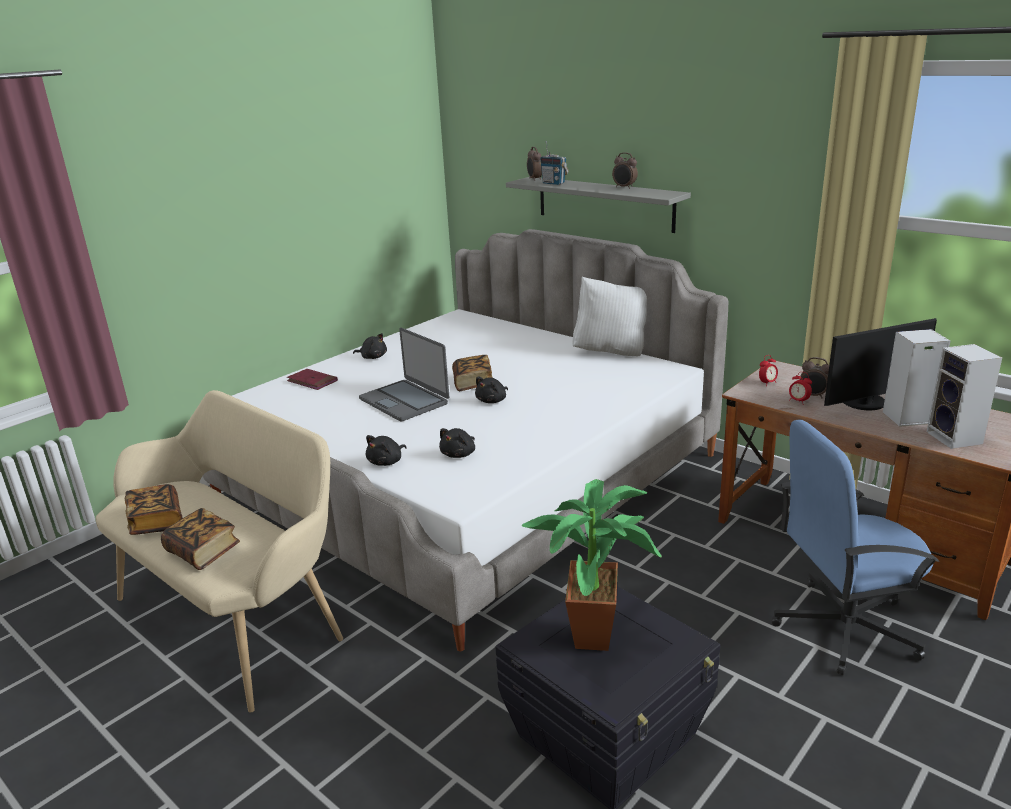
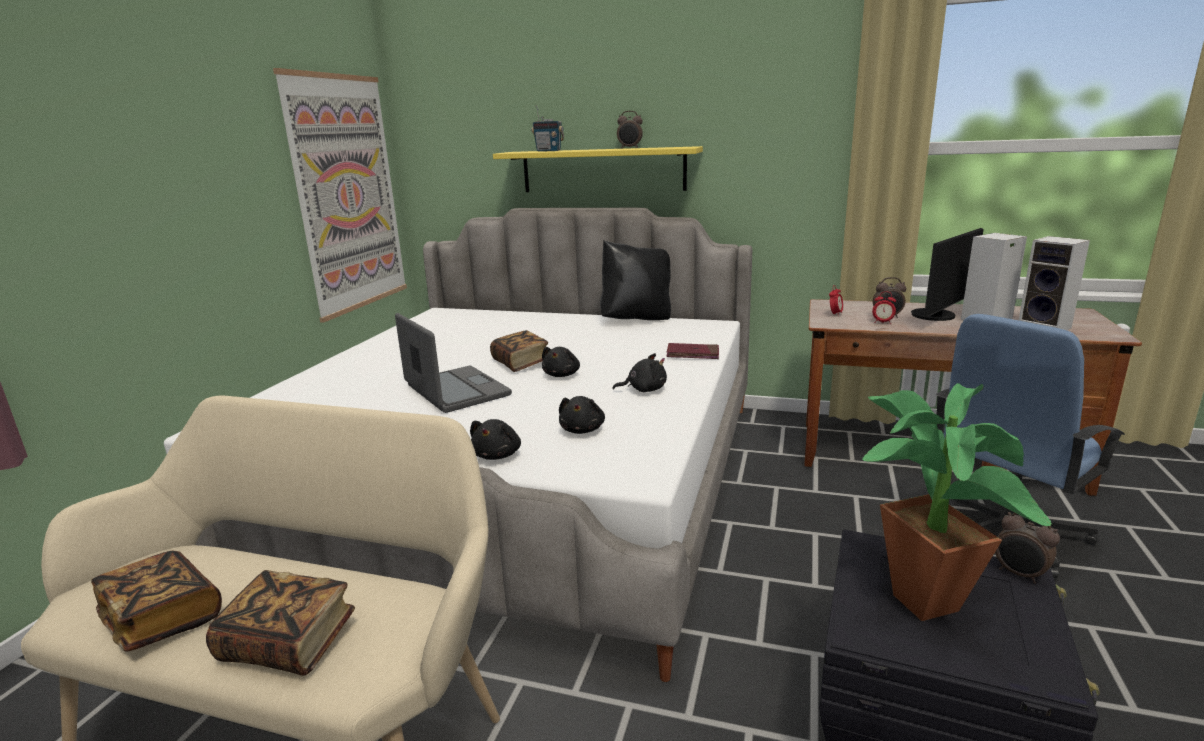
camera: 25 degrees left, 5 degrees down
red book [287,369,338,390] -> red book moved to [666,343,719,359]
black plush toy [353,333,387,359] -> black plush toy moved to [613,353,667,392]
laptop [359,328,449,422] -> laptop turned 150 degrees counterclockwise [395,313,512,413]
grey shelf [506,177,691,233] -> yellow shelf [493,146,703,192]
alarm clock [527,147,542,181] -> alarm clock moved to [995,512,1060,584]
white pillow [572,276,647,356] -> black pillow [600,240,671,320]
none -> picture [273,68,407,323]

